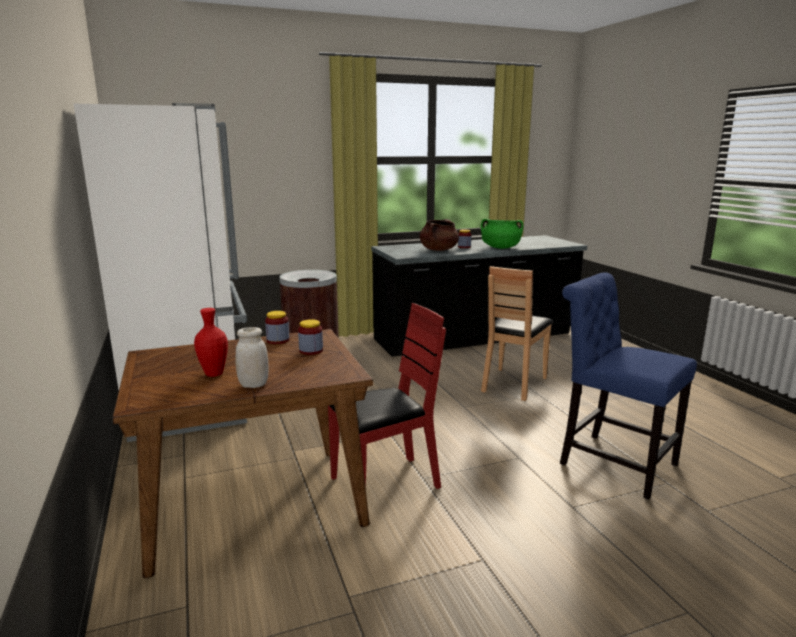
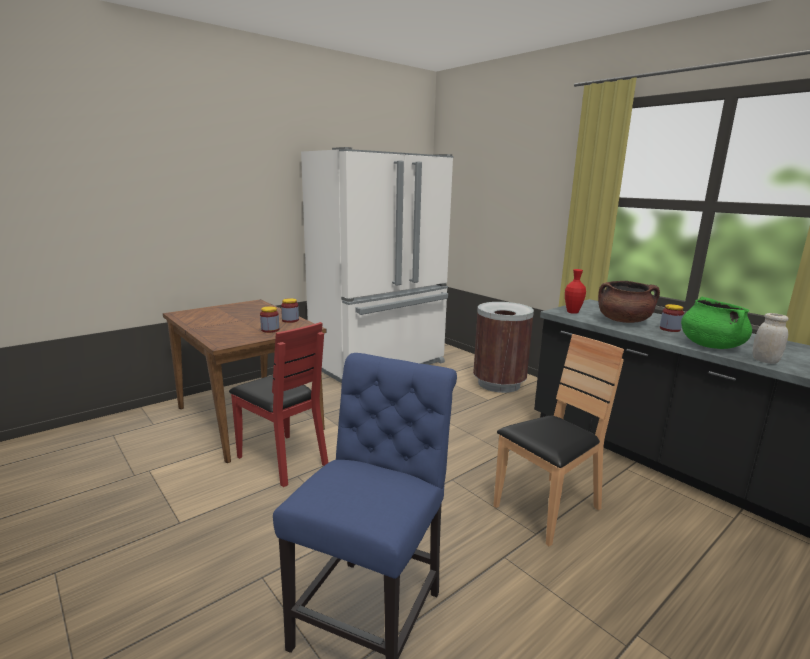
camera: 70 degrees right, 0 degrees up
red vase [194,308,228,377] -> red vase moved to [565,269,586,314]
white jar [235,327,268,388] -> white jar moved to [753,313,789,364]
brown chair [481,266,553,401] -> brown chair turned 135 degrees clockwise [493,334,624,546]

